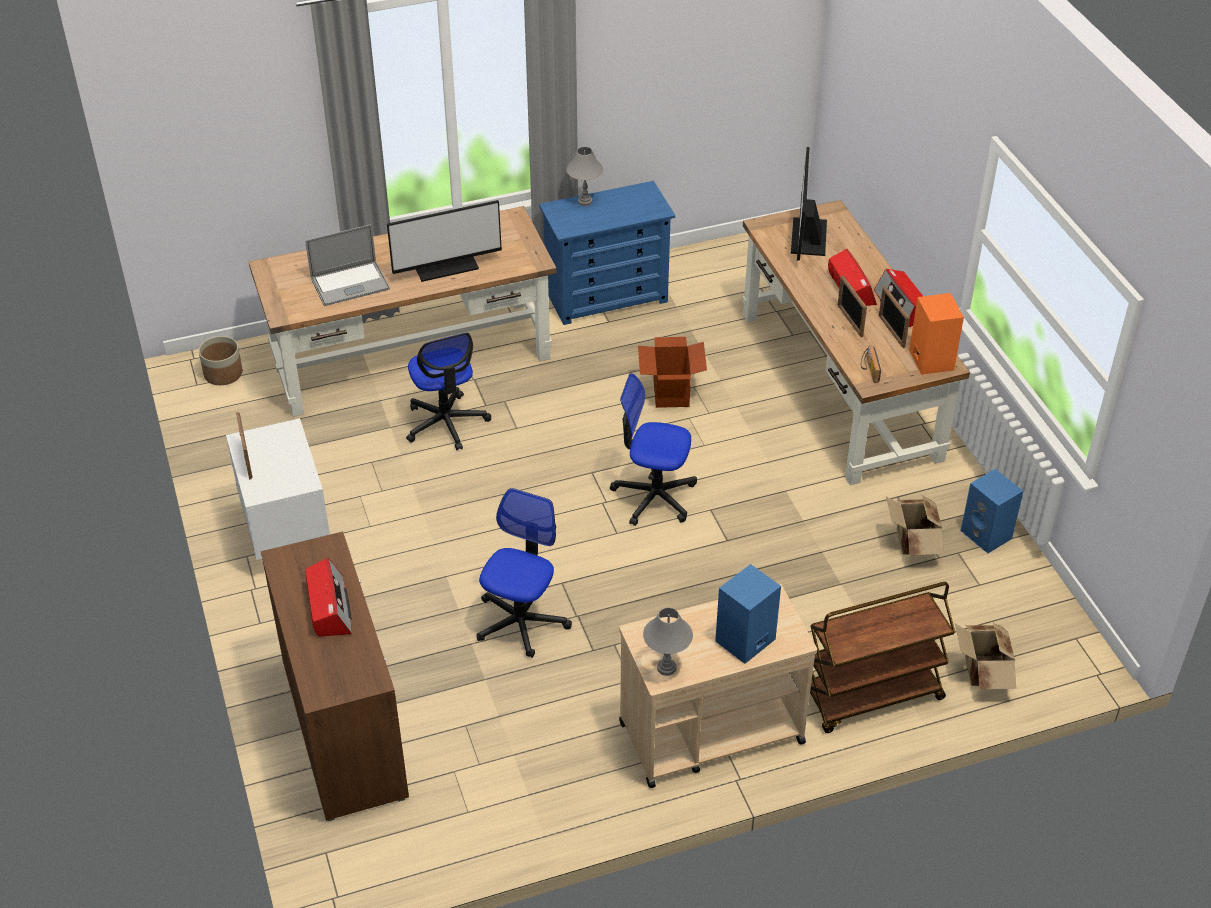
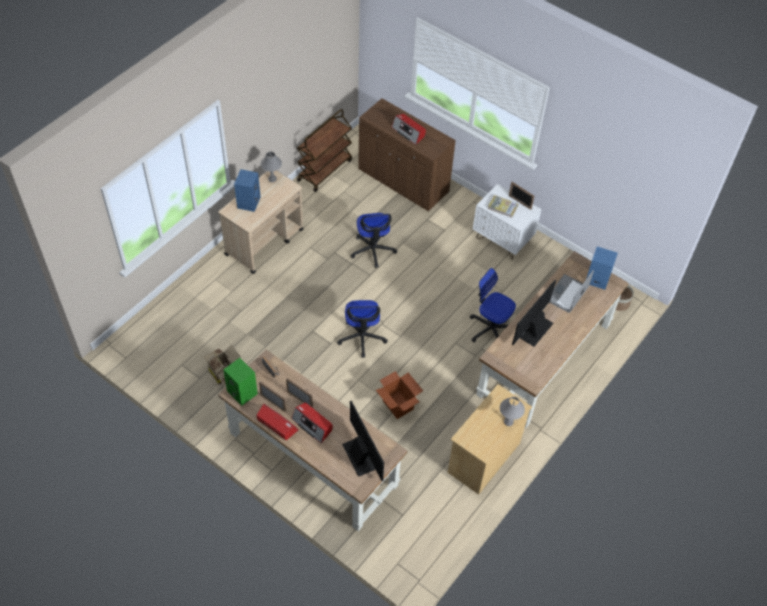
camera: 145 degrees right, 10 degrees up
blue dresser [539,181,675,325] -> beige dresser [447,384,532,495]
office chair [610,373,697,526] -> office chair turned 105 degrees clockwise [337,300,388,358]
brown cart [810,582,956,733] -> brown cart moved to [297,109,352,192]
orange speaker [909,293,964,375] -> green speaker [223,358,258,406]
cardboard box [955,623,1016,689] -> none
blue speaker [961,469,1023,553] -> blue speaker moved to [586,246,618,290]
none -> book [488,195,518,218]

